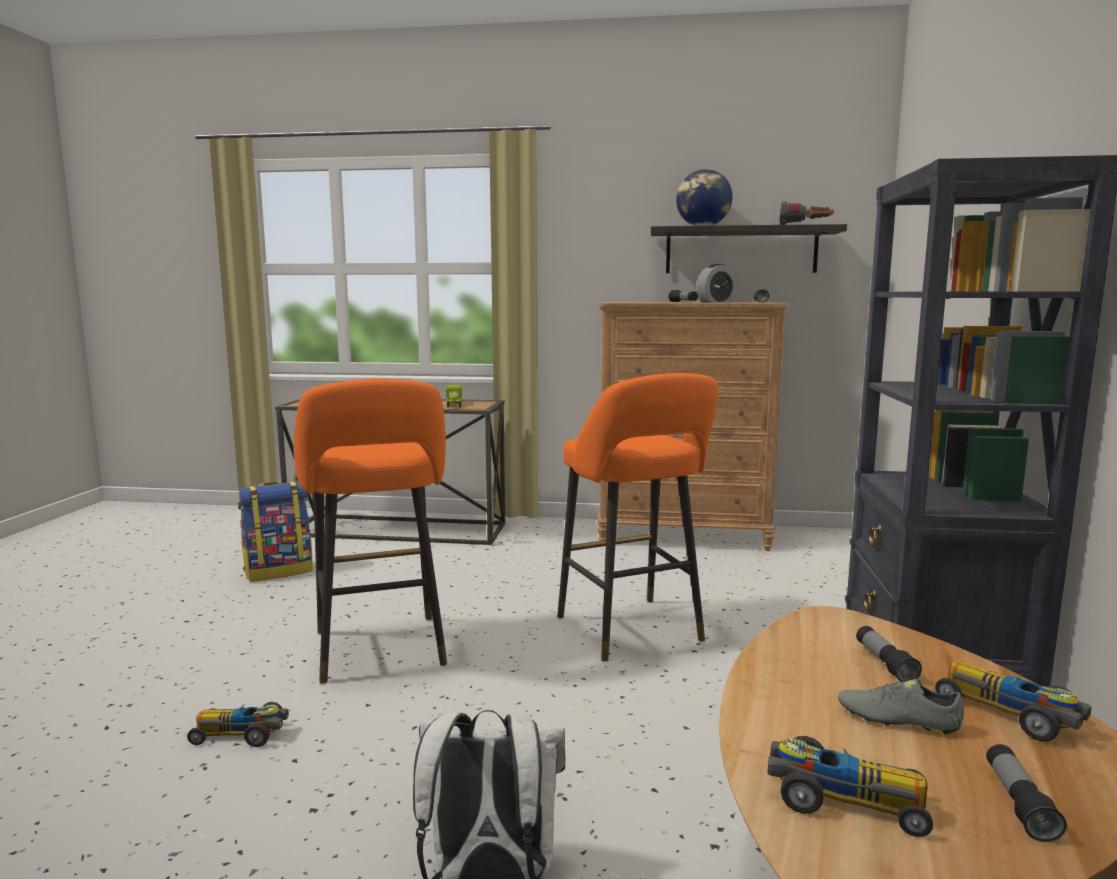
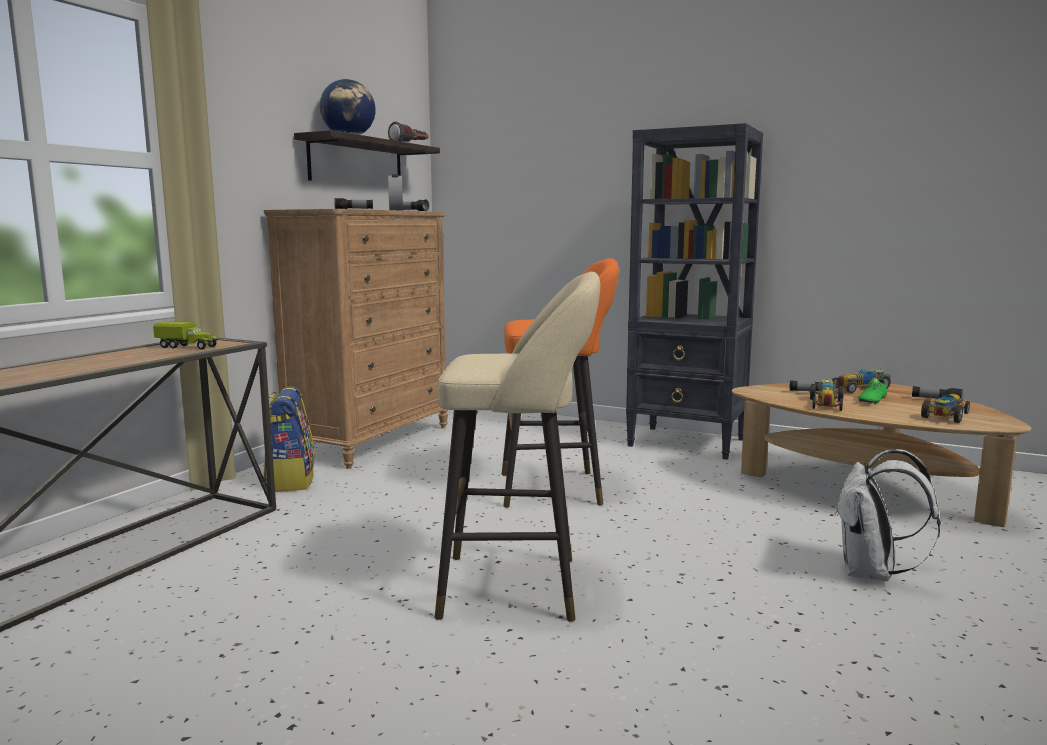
camera: 70 degrees left, 0 degrees up
toy car [187,702,289,747] -> toy car moved to [809,379,845,411]
backpack [238,481,313,582] -> backpack moved to [264,386,315,492]
orange stool [293,379,447,684] -> beige stool [435,272,600,622]
grey shoe [838,679,964,735] -> green shoe [858,378,887,404]

